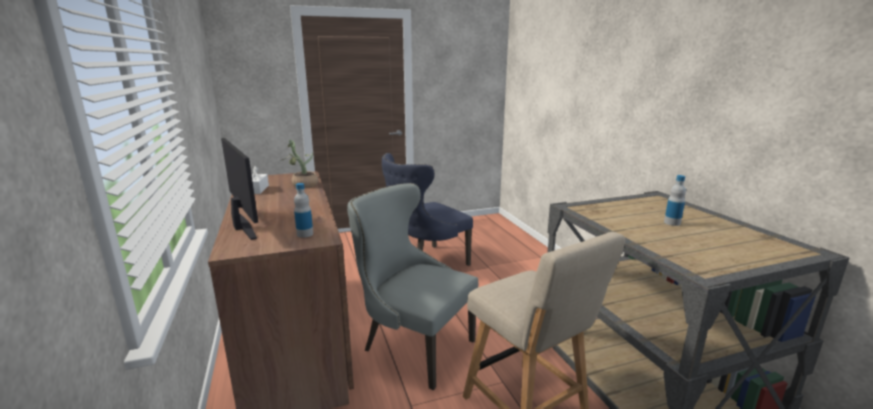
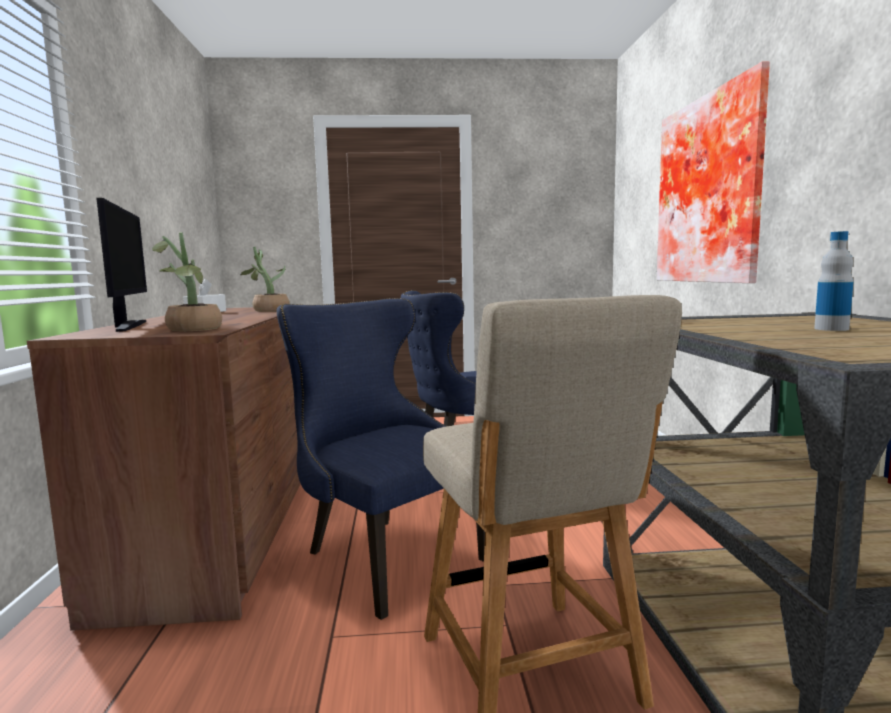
camera: 15 degrees right, 10 degrees down
bottle [294,183,313,238] -> potted plant [152,232,222,331]
grey chair [347,183,478,390] -> blue chair [277,298,485,620]
none -> picture [657,61,770,283]

